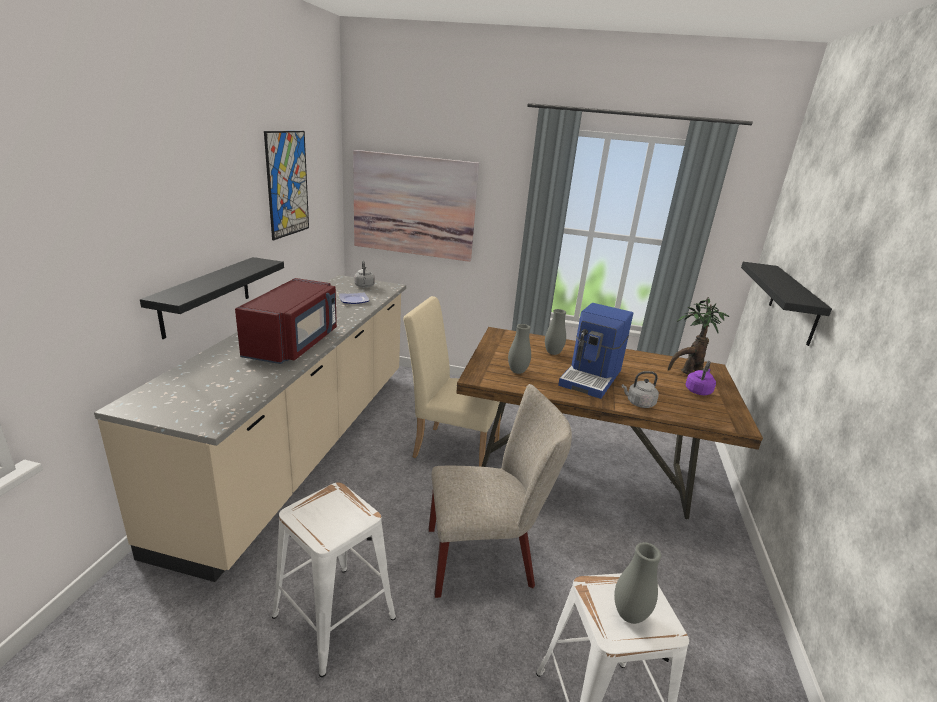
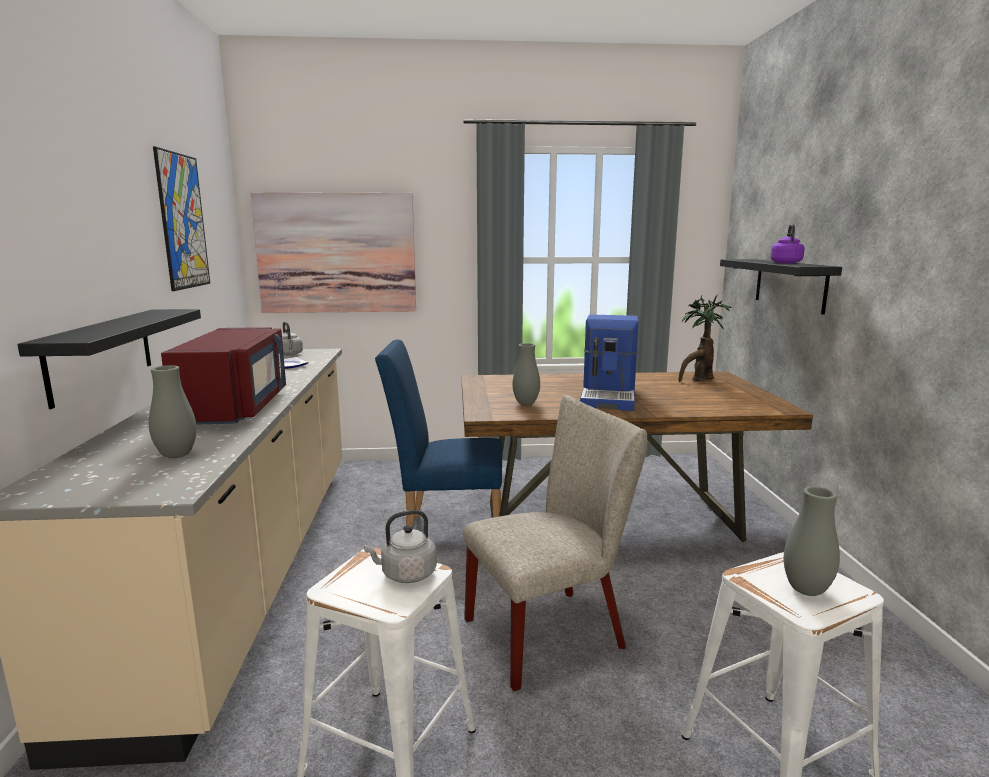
camera: 15 degrees left, 10 degrees down
beige chair [403,296,501,467] -> blue chair [375,340,503,527]
grey vase [545,309,566,355] -> grey vase moved to [149,365,196,458]
grey kettle [622,371,659,408] -> grey kettle moved to [364,510,437,583]
purple kettle [686,361,716,395] -> purple kettle moved to [771,224,805,263]

